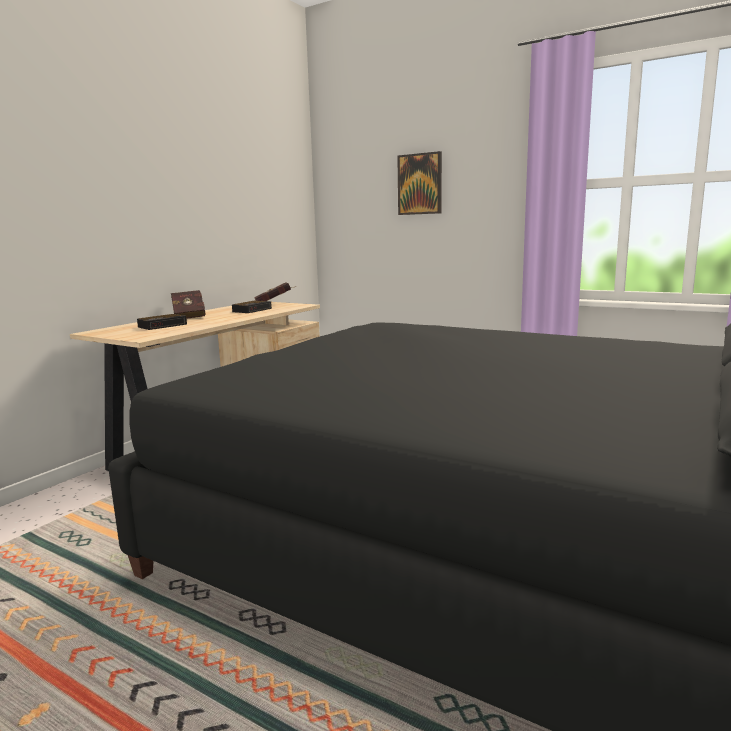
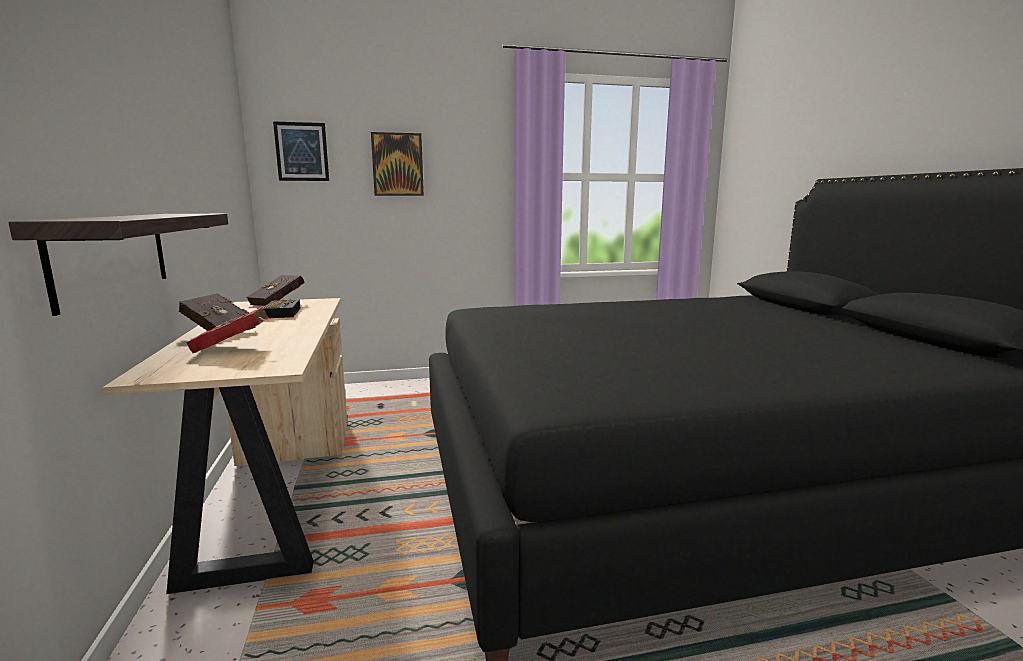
camera: 45 degrees left, 0 degrees up
alarm clock [137,314,187,330] -> red book [187,307,271,353]
none -> shelf [9,214,228,316]
none -> picture [273,121,329,181]

